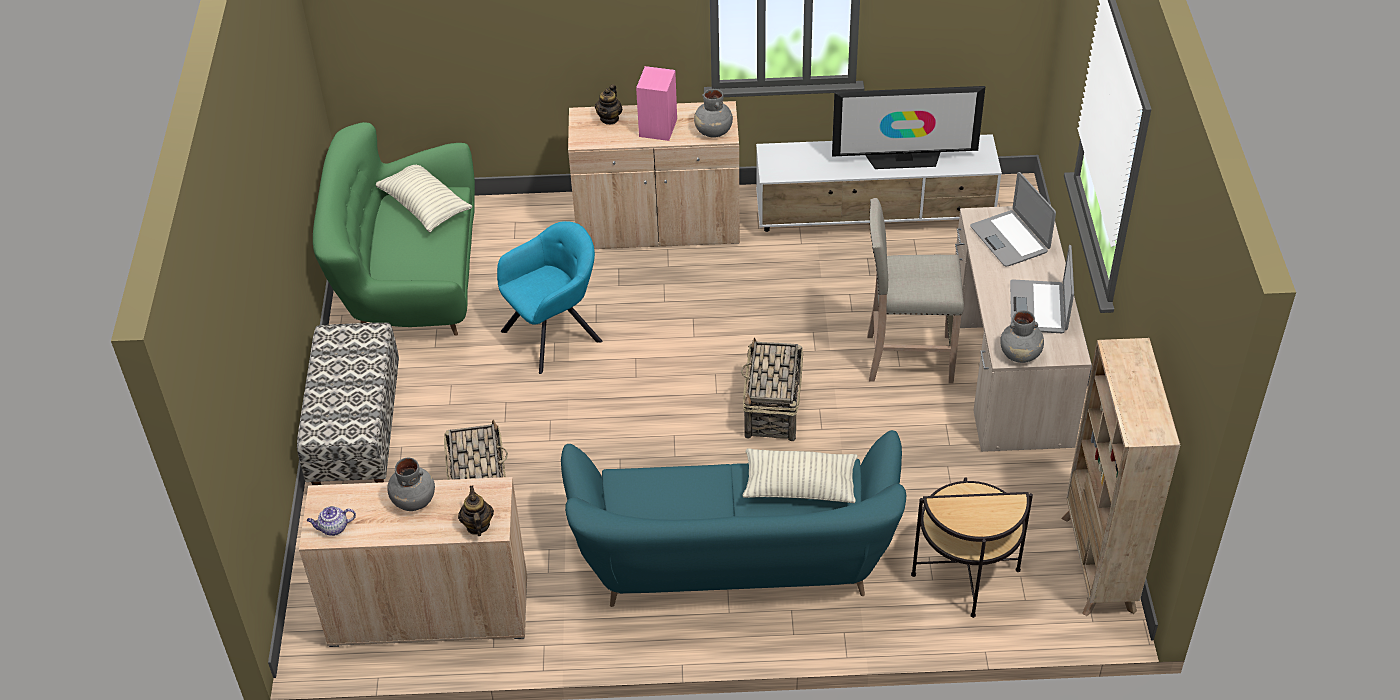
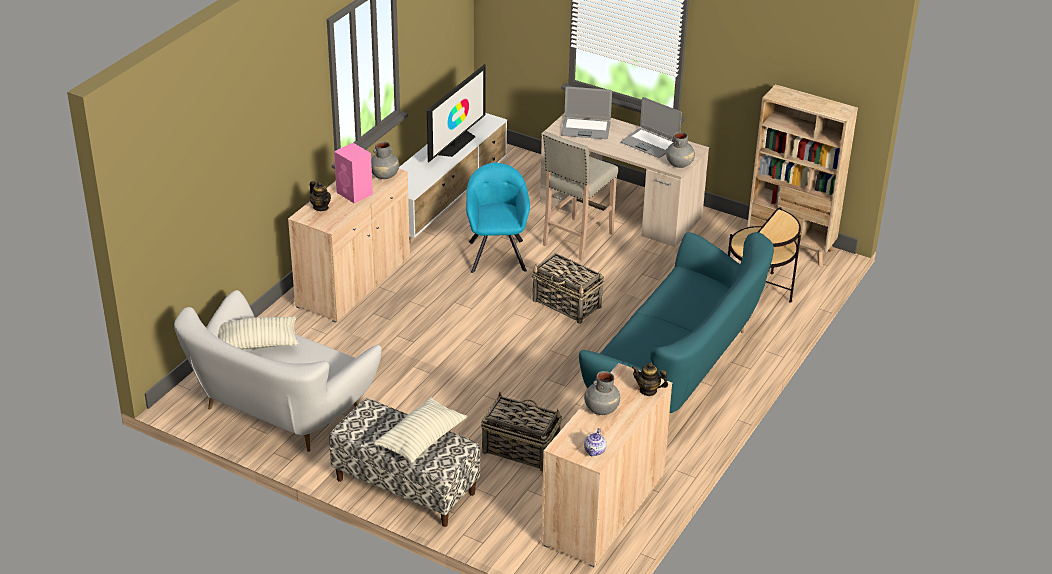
camera: 60 degrees left, 10 degrees down
green sofa [313,122,475,336] -> white sofa [174,290,382,452]
turquoise armchair [497,221,602,374] -> turquoise armchair moved to [466,163,530,273]
pillow [743,448,858,503] -> pillow moved to [374,397,468,463]

